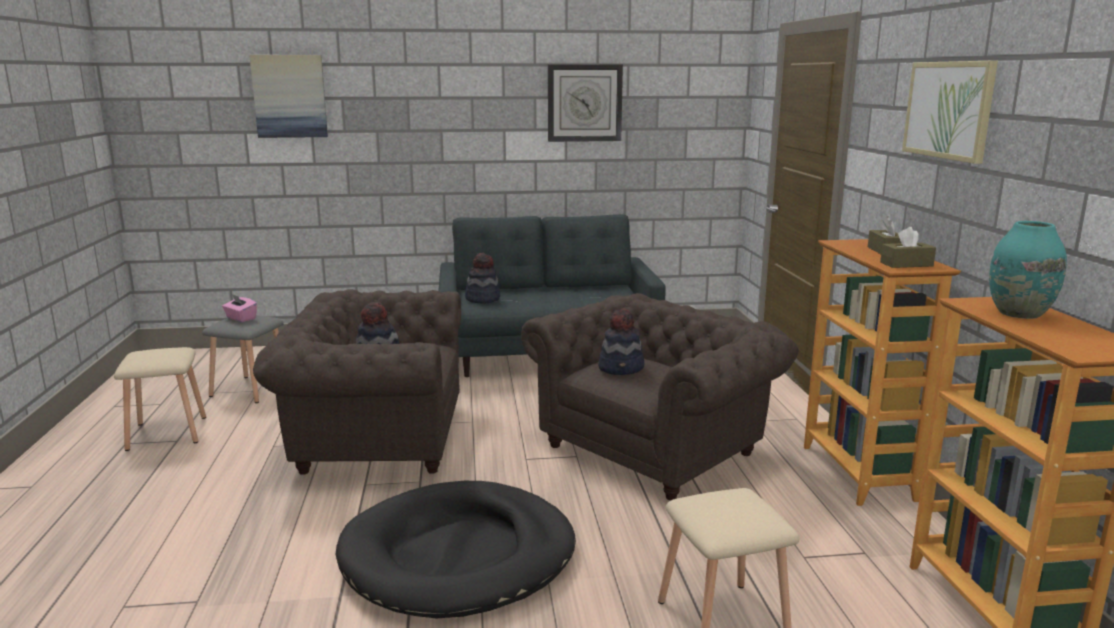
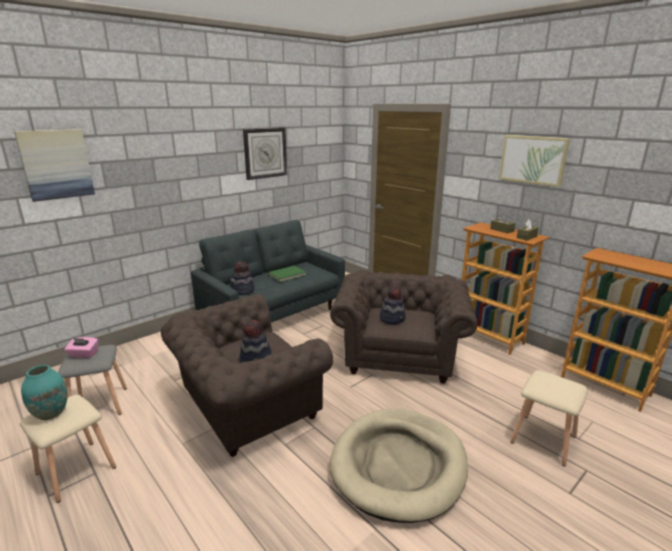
camera: 35 degrees left, 5 degrees up
black dog bed [335,481,576,619] -> beige dog bed [330,409,468,523]
turquoise vase [989,221,1067,319] -> turquoise vase moved to [21,365,67,420]
none -> green book [268,266,306,282]

